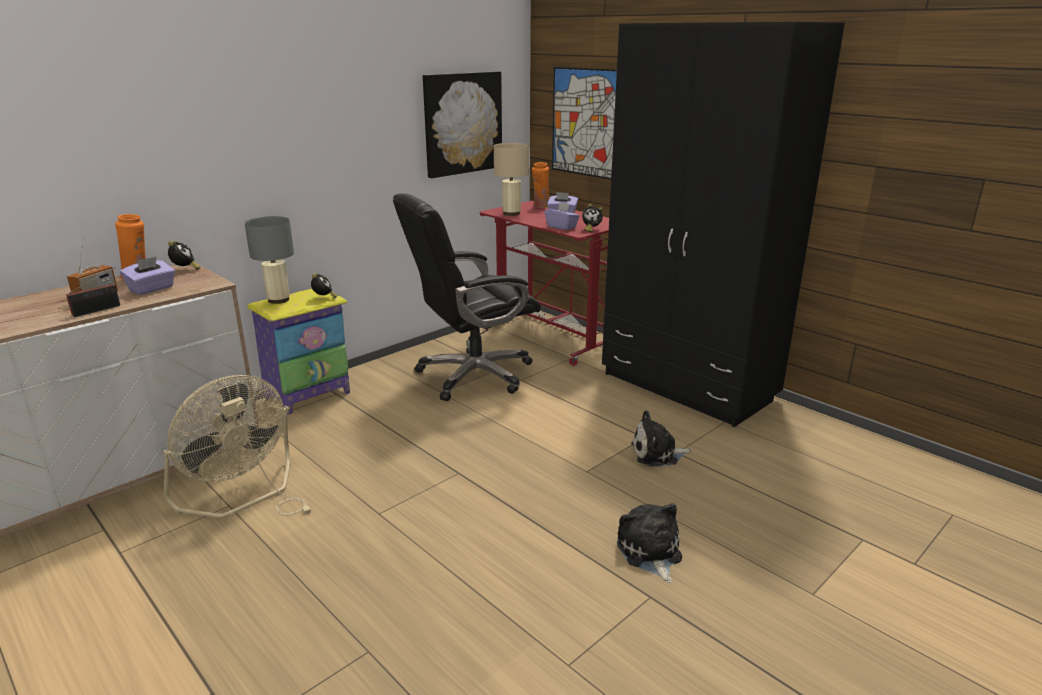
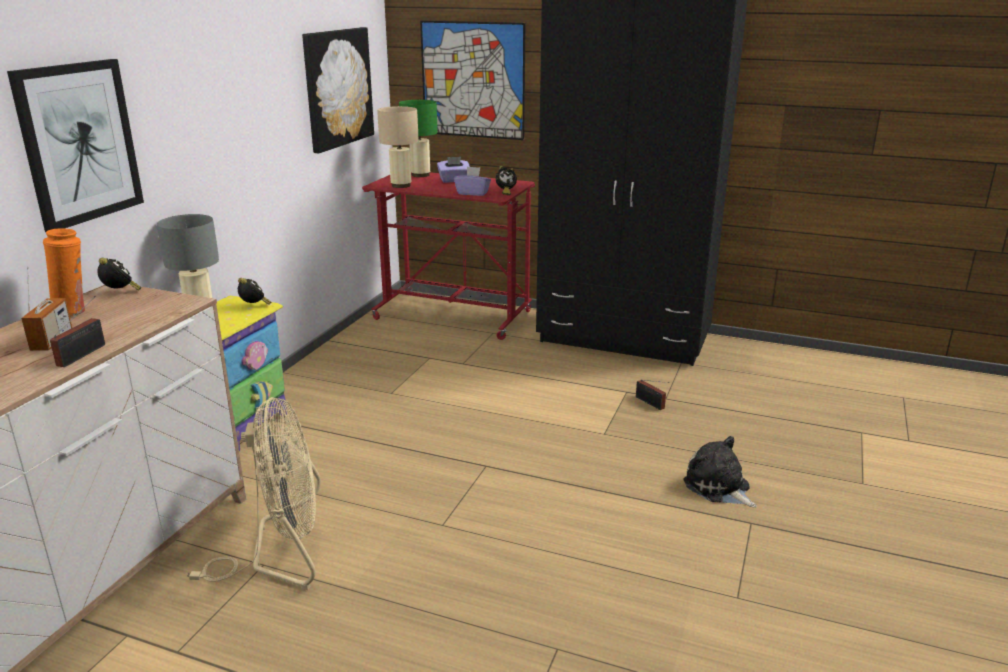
camera: 25 degrees left, 0 degrees up
purple tissue box [120,256,175,295] -> none
beige fan [163,375,311,518] -> beige fan turned 150 degrees clockwise [187,397,321,590]
black office chair [393,193,541,401] -> none
orange vase [532,162,549,208] -> green table lamp [399,100,437,177]
plush toy [631,410,692,467] -> radio [636,380,669,410]
none -> picture [7,59,144,232]

